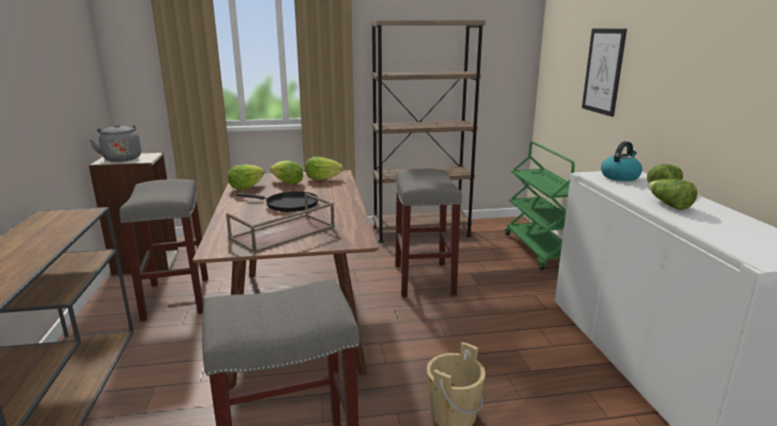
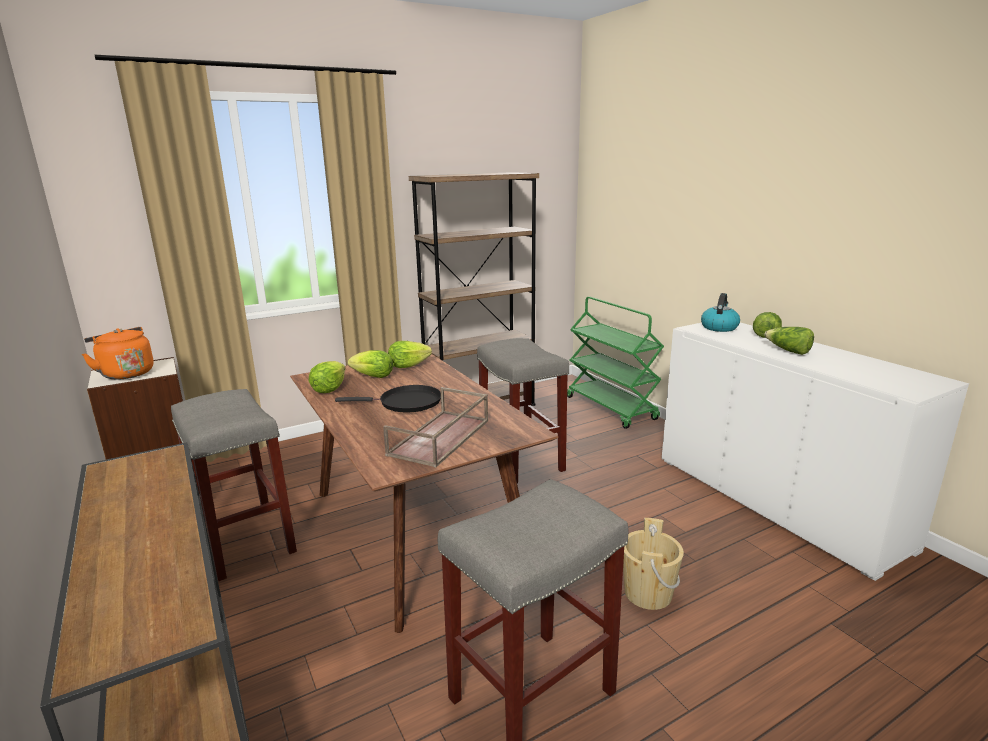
camera: 20 degrees left, 0 degrees up
grey kettle [90,124,141,162] -> orange kettle [82,327,153,380]
picture [582,29,627,117] -> none

